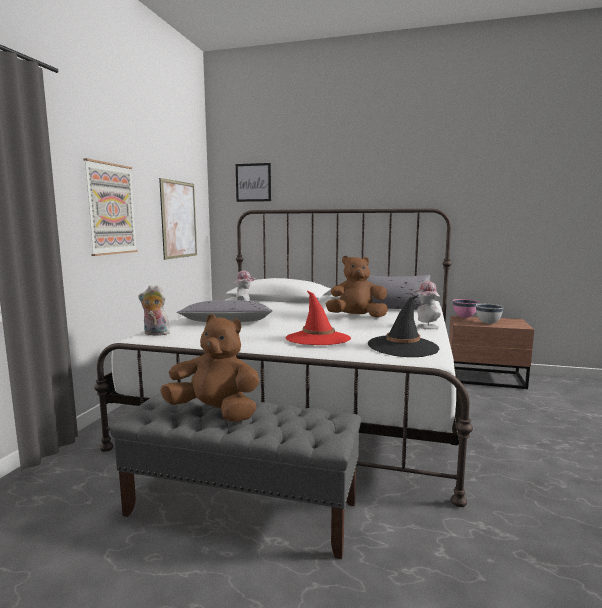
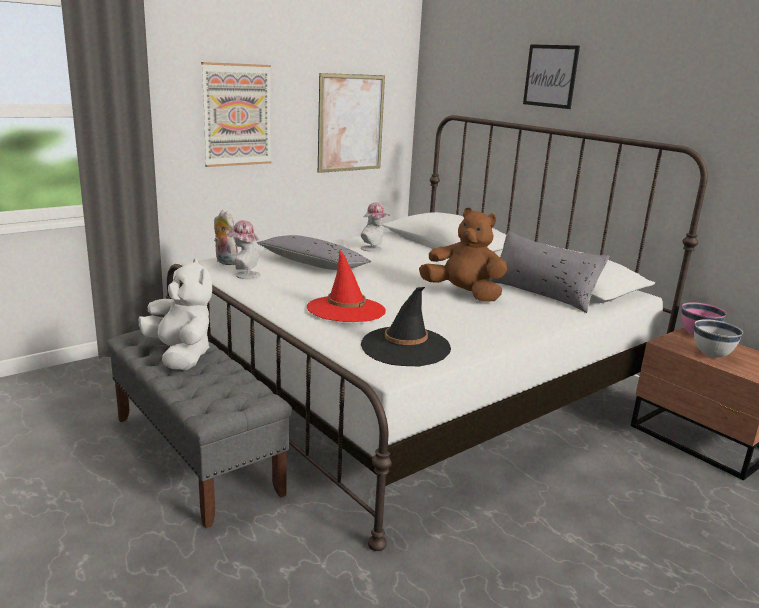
camera: 35 degrees right, 10 degrees up
brown plush toy [160,314,259,422] -> white plush toy [139,258,212,370]
picture [236,163,271,202] -> picture moved to [523,44,580,109]
hat [413,281,441,329] -> hat moved to [226,220,260,279]

